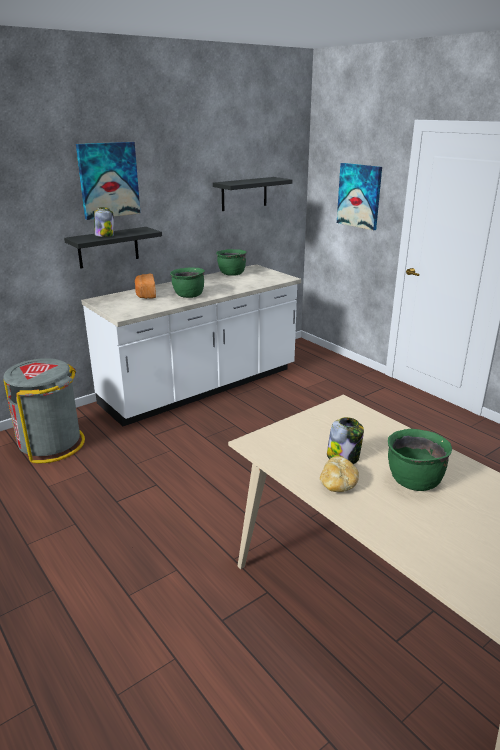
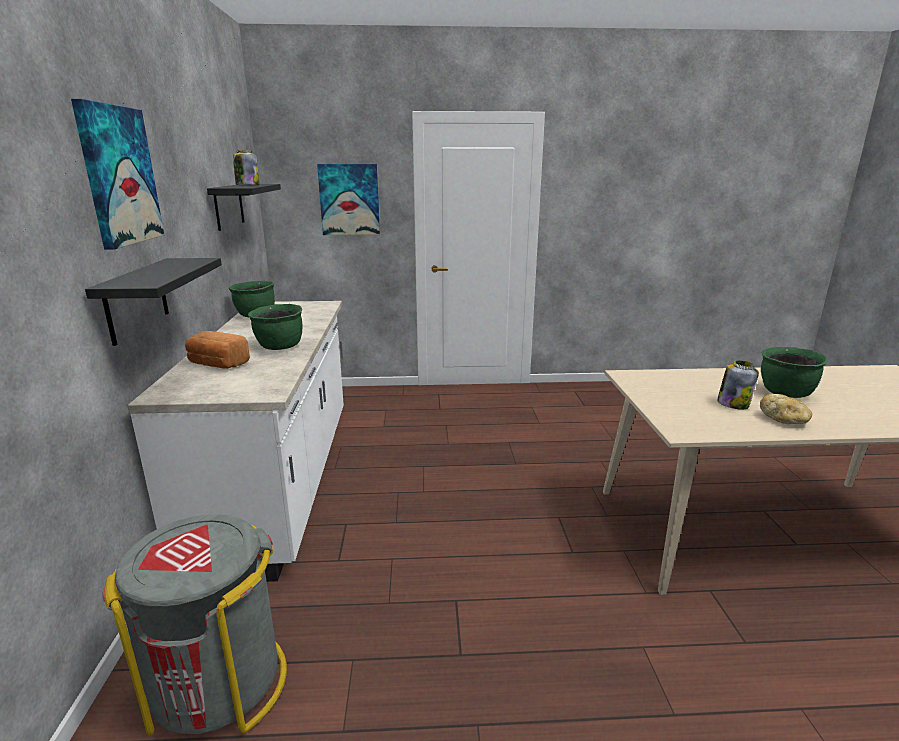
camera: 55 degrees left, 5 degrees down
jar [94,207,114,237] -> jar moved to [233,150,259,186]

